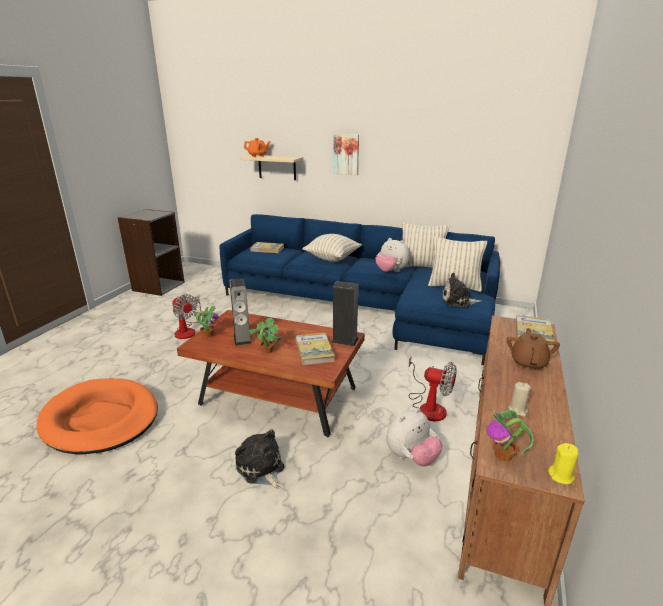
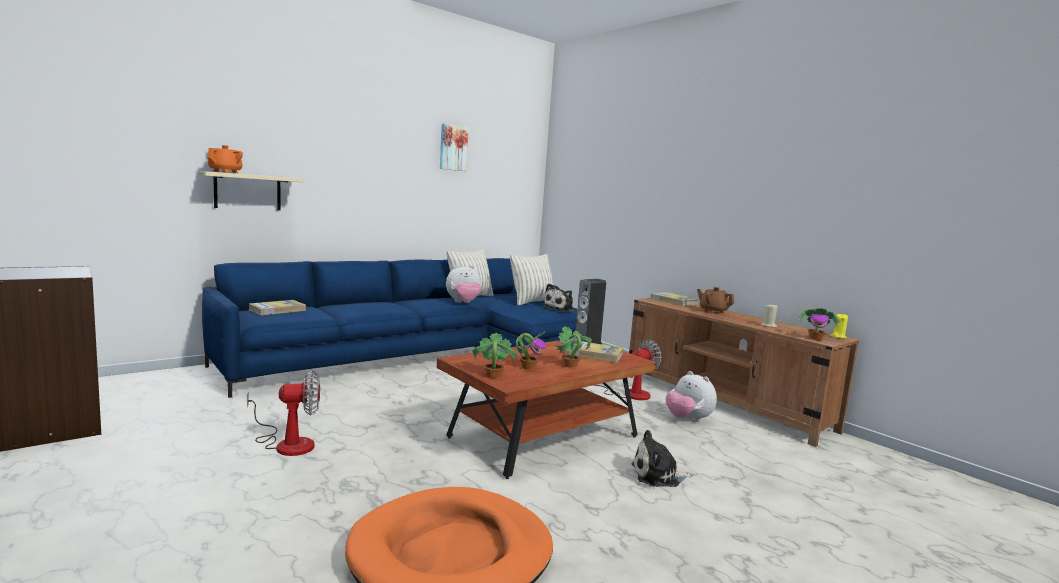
camera: 60 degrees left, 15 degrees down
speaker [229,278,252,346] -> potted plant [516,333,546,370]
pillow [302,234,362,262] -> none
picture [333,134,359,175] -> picture moved to [440,123,469,171]
plush toy [386,408,443,467] -> plush toy turned 150 degrees clockwise [666,371,717,422]

